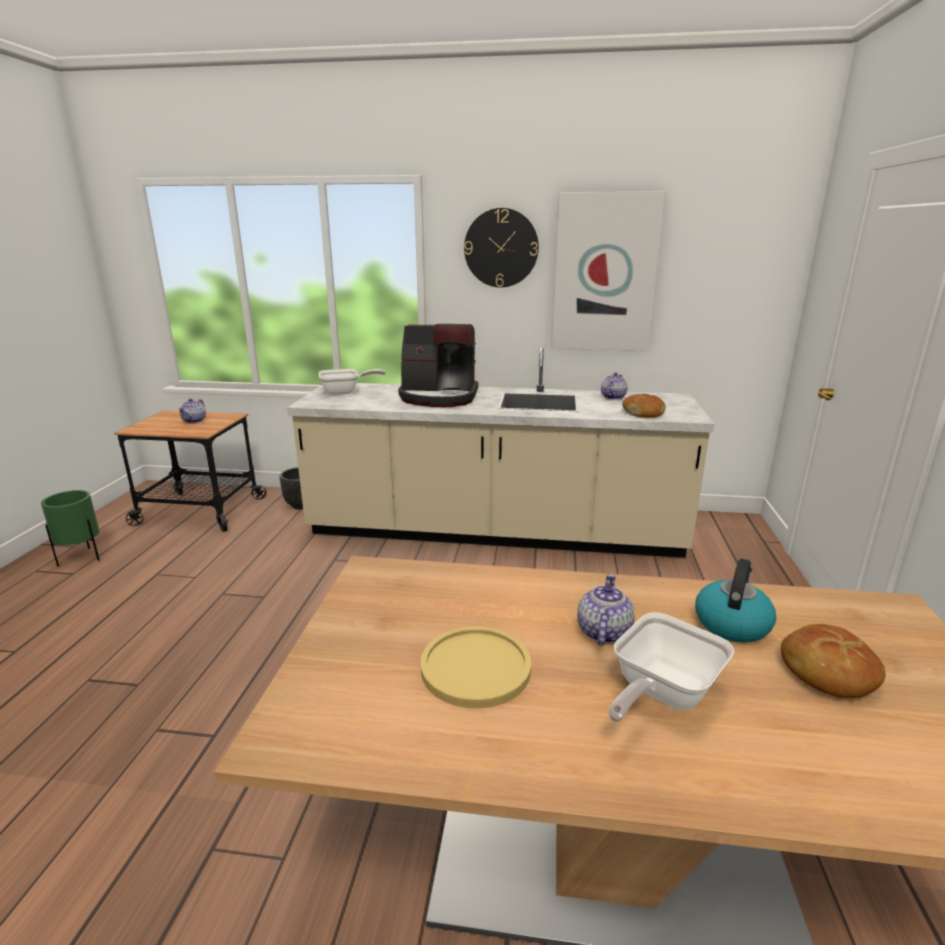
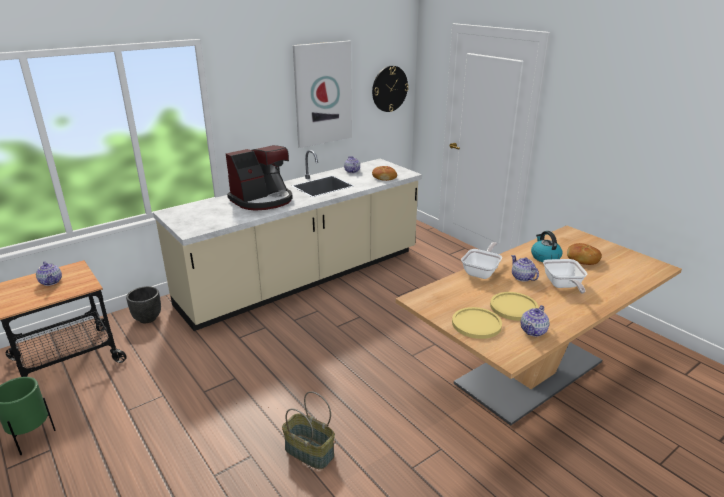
camera: 45 degrees left, 5 degrees up
frying pan [319,369,386,395] -> frying pan moved to [461,242,502,279]
wall clock [464,208,539,287] -> wall clock moved to [372,66,409,112]
none -> basket [282,391,335,469]
none -> yellow plate [452,307,502,339]
none -> teapot [521,305,550,337]

